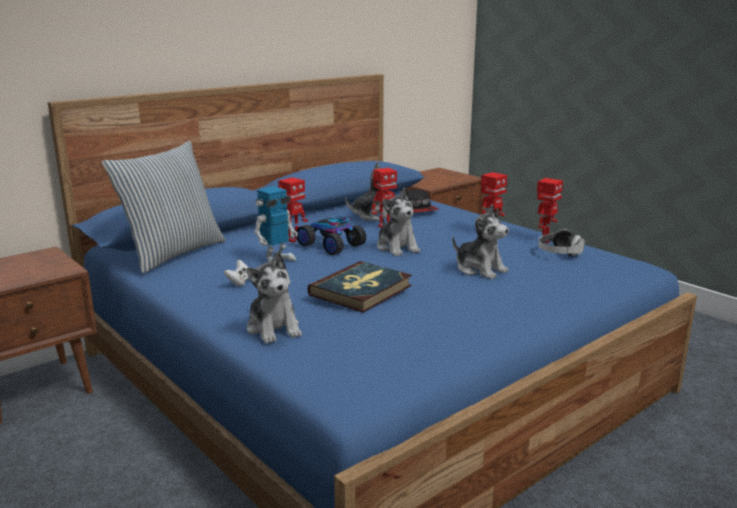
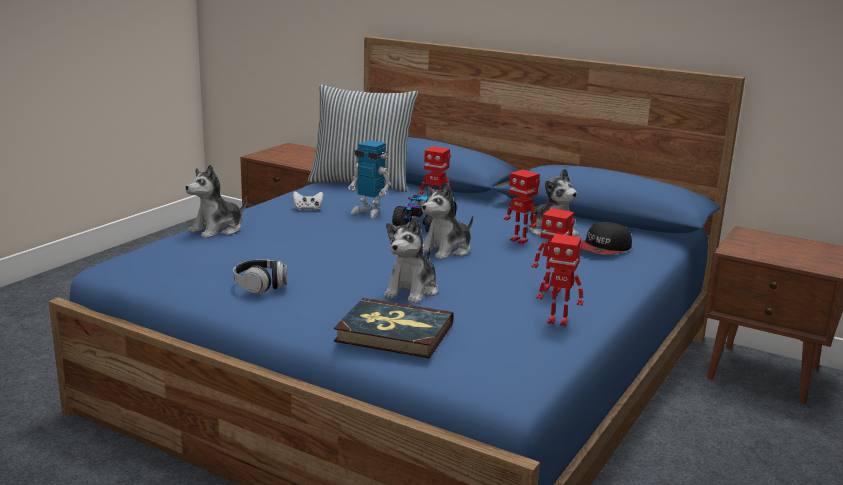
camera: 70 degrees right, 0 degrees up
book [307,261,412,313] -> book moved to [334,298,453,358]
headphones [538,229,585,256] -> headphones moved to [233,260,287,294]

